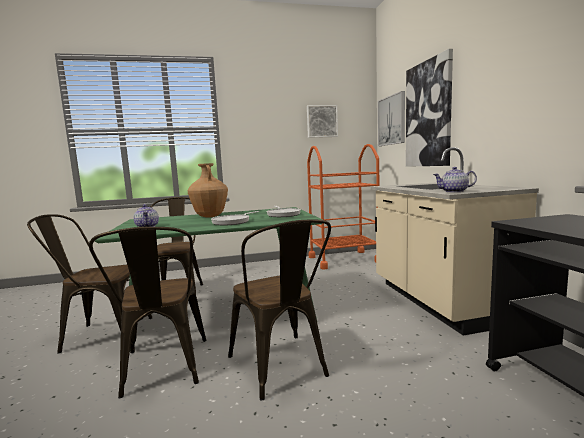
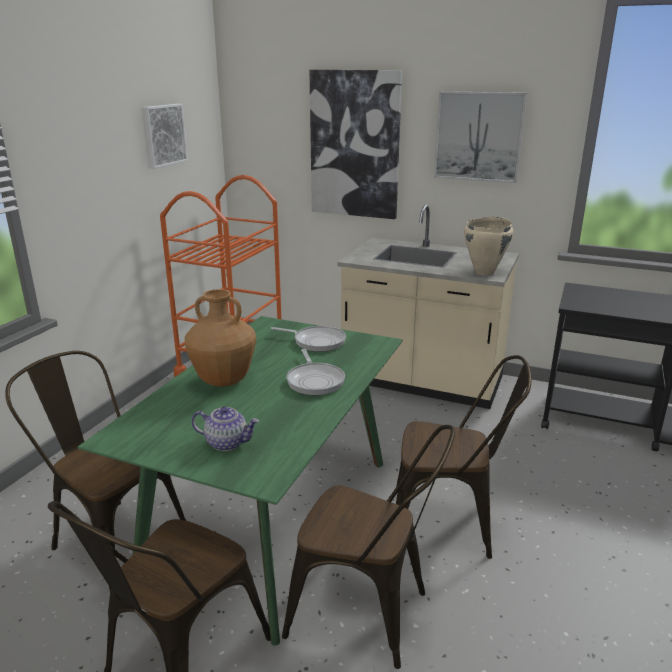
camera: 55 degrees left, 15 degrees up
picture [378,91,405,146] -> picture moved to [434,91,527,183]
teapot [433,167,477,192] -> beige cooking pot [464,217,513,275]

